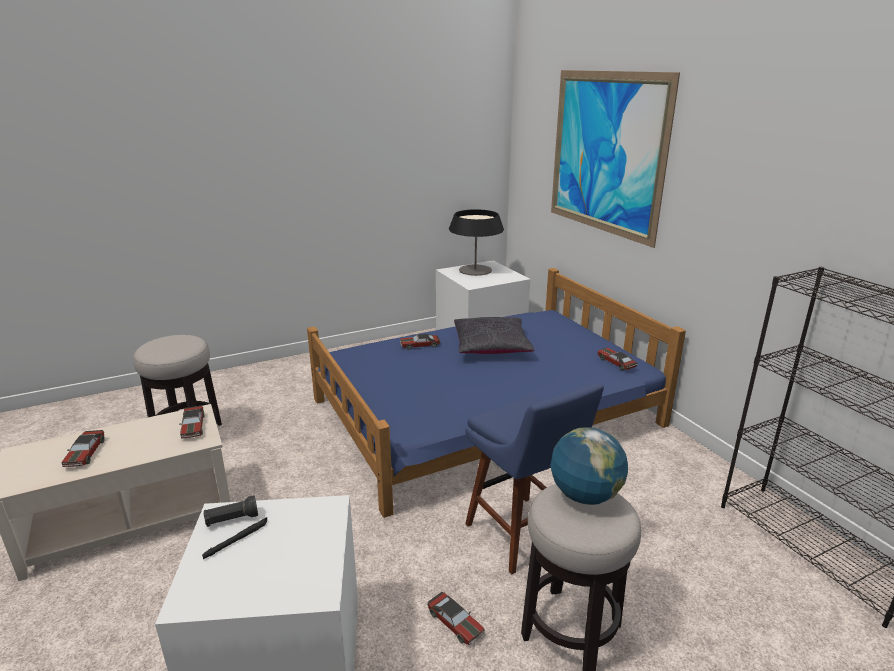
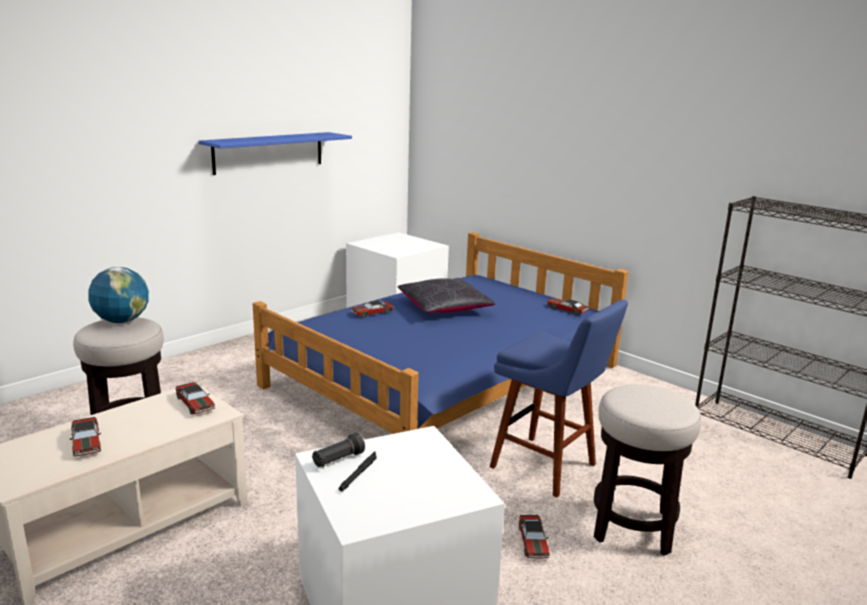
camera: 20 degrees left, 5 degrees down
toy car [427,592,485,645] -> toy car turned 60 degrees clockwise [519,515,549,559]
table lamp [449,209,504,276] -> none
globe [550,427,628,505] -> globe moved to [88,267,149,323]
picture [551,70,680,248] -> none
none -> blue shelf [198,132,352,175]

